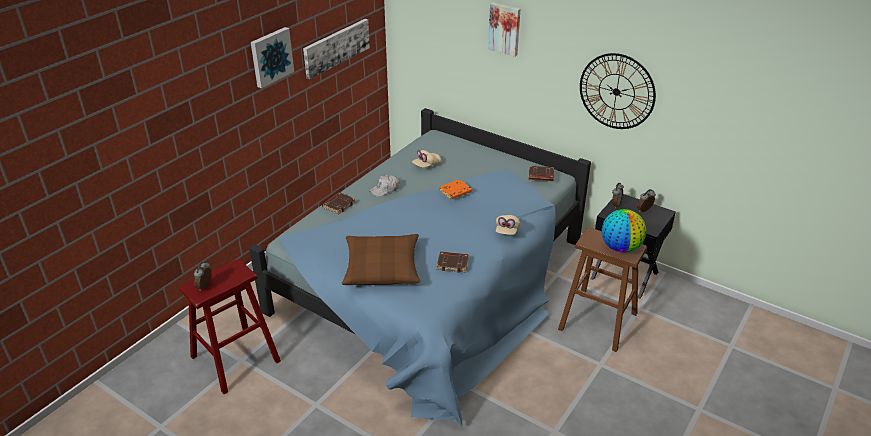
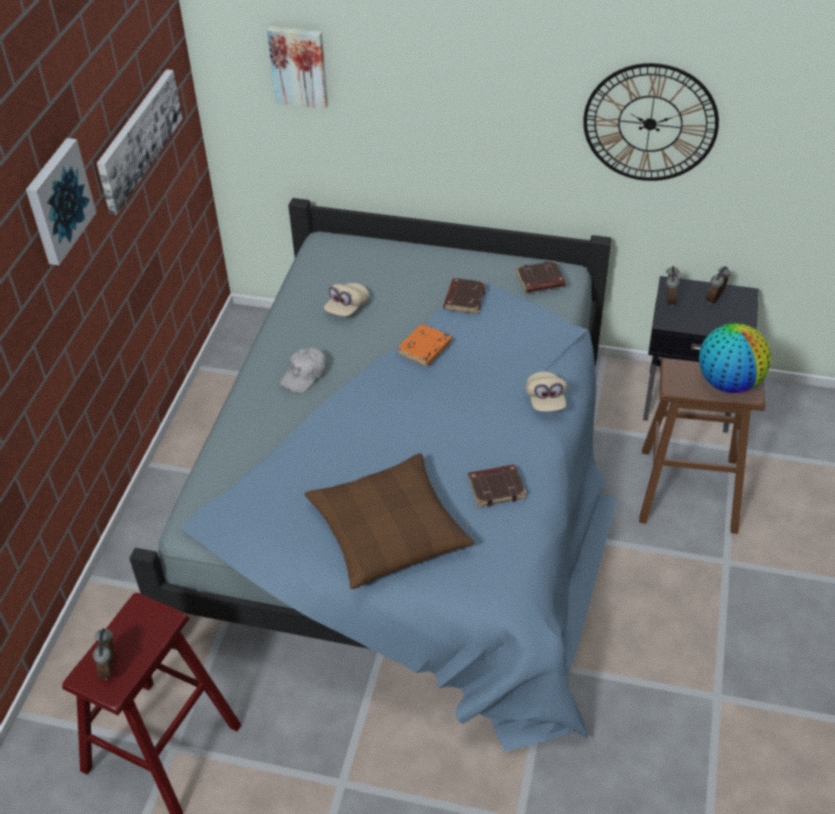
camera: 20 degrees left, 10 degrees up
brown book [322,193,355,215] -> brown book moved to [443,278,486,314]
picture [488,2,520,57] -> picture moved to [267,26,328,109]

